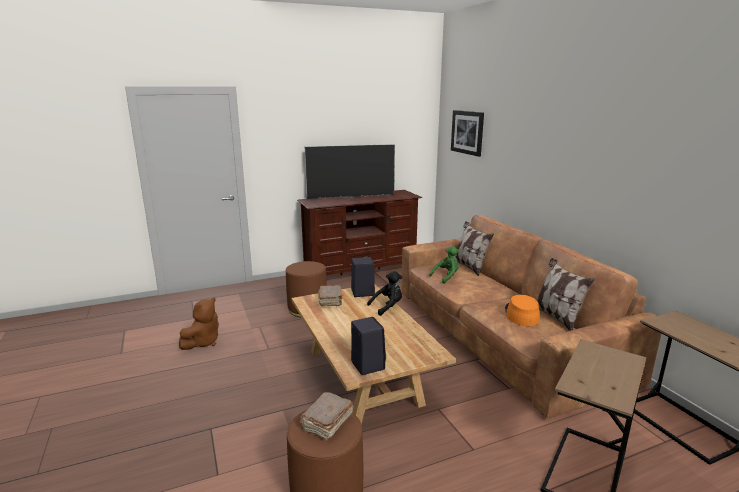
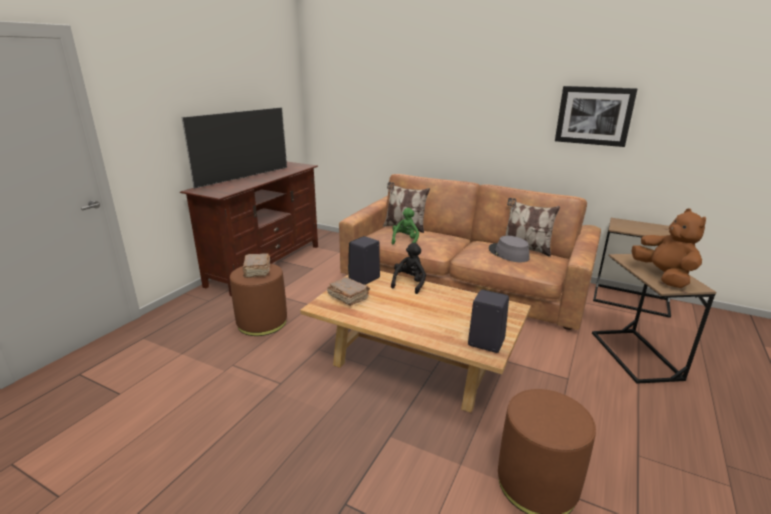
camera: 40 degrees left, 5 degrees up
brown plush toy [179,298,219,350] -> brown plush toy moved to [632,208,706,288]
brown book [300,392,353,441] -> brown book moved to [243,253,270,278]
picture [451,110,484,157] -> picture moved to [555,86,638,147]
orange hat [505,295,540,327] -> grey hat [489,236,530,262]

